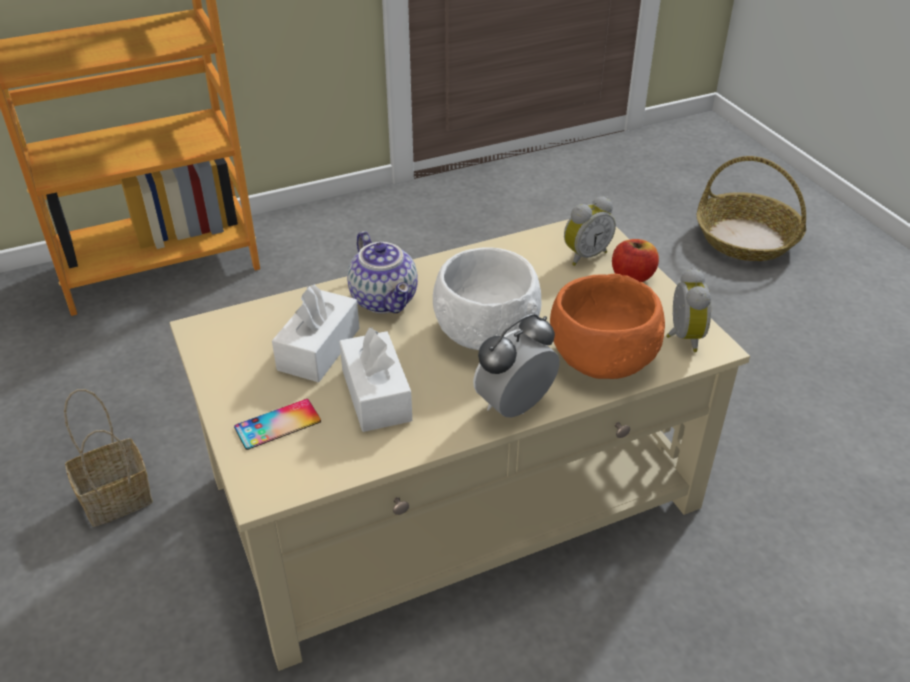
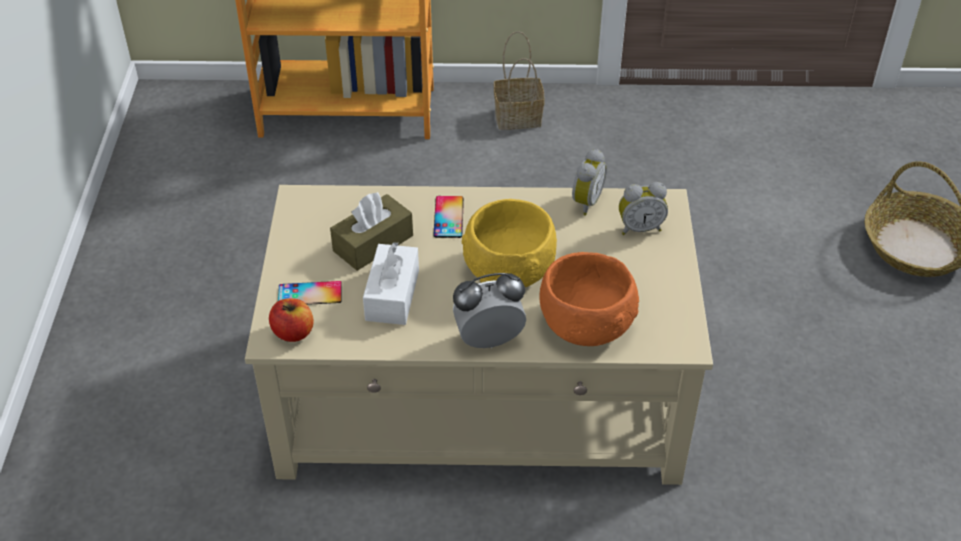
camera: 25 degrees right, 5 degrees up
basket [64,389,153,527] -> basket moved to [494,31,545,130]
white tissue box [272,284,360,382] -> brown tissue box [330,193,413,271]
teapot [347,231,418,314] -> phone [433,196,464,238]
white bowl [433,247,541,350] -> yellow bowl [462,199,557,287]
apple [612,239,659,282] -> apple moved to [269,298,314,342]
alarm clock [666,268,711,352] -> alarm clock moved to [572,149,607,216]

